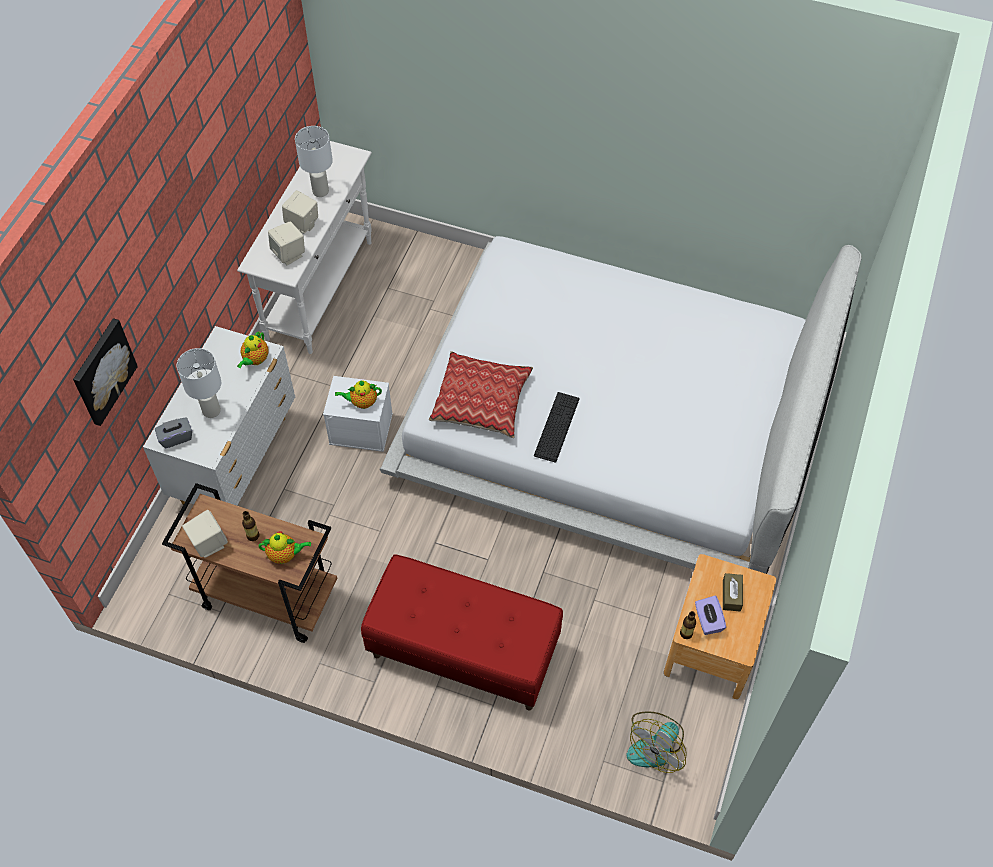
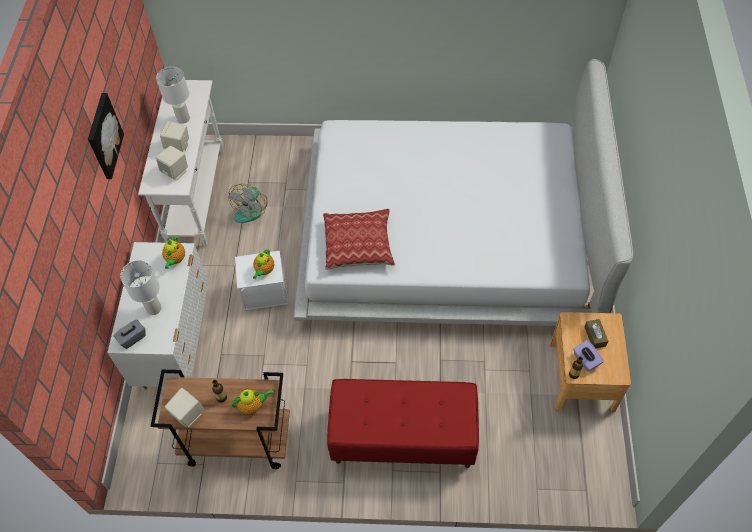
camera: 15 degrees left, 0 degrees up
picture [73,318,138,426] -> picture moved to [88,93,124,179]
teapot [335,381,382,409] -> teapot turned 45 degrees counterclockwise [253,249,274,279]
keyboard [534,392,580,463] -> none
fan [627,712,687,773] -> fan moved to [228,184,268,223]

